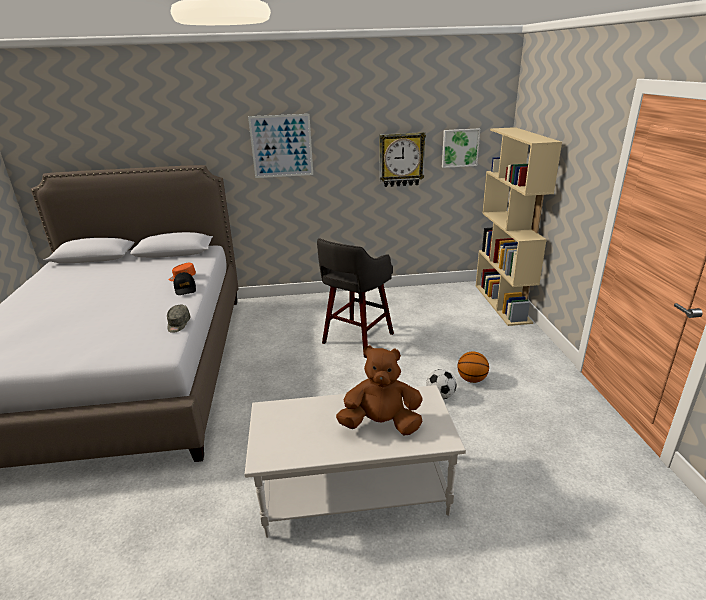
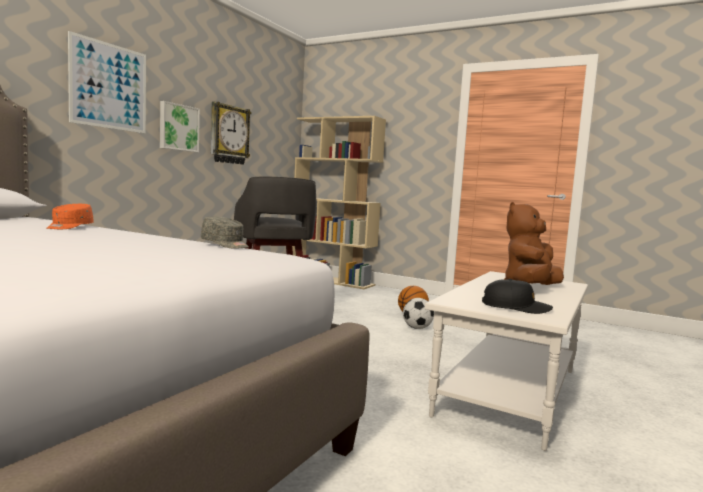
camera: 55 degrees left, 20 degrees down
black cap [174,272,196,295] -> black cap moved to [482,279,553,314]
picture [442,128,480,168] -> picture moved to [160,101,200,152]

